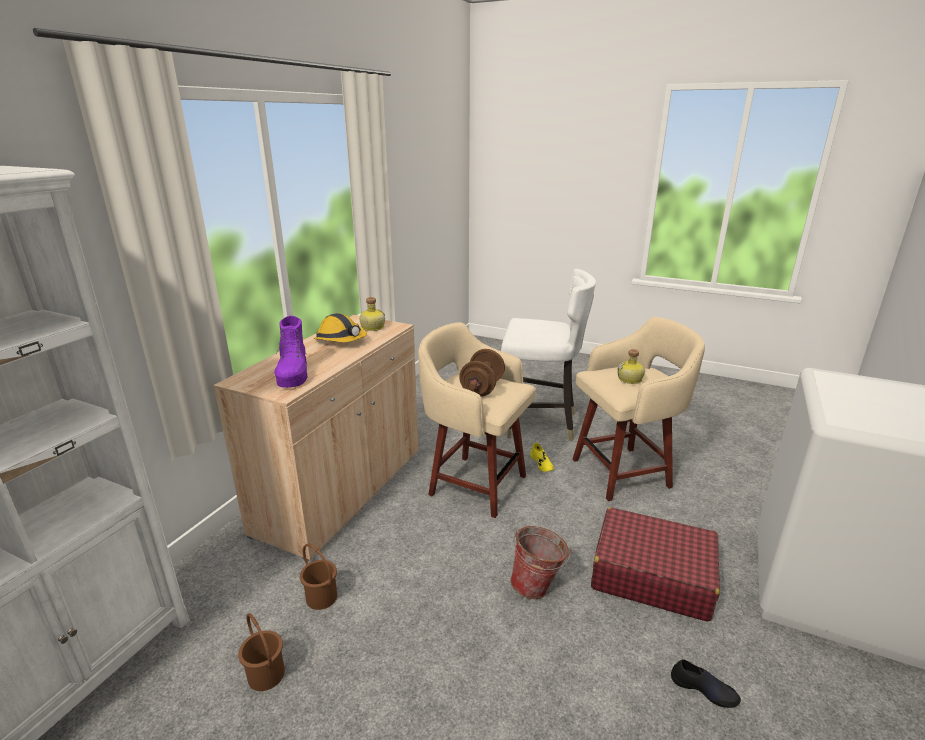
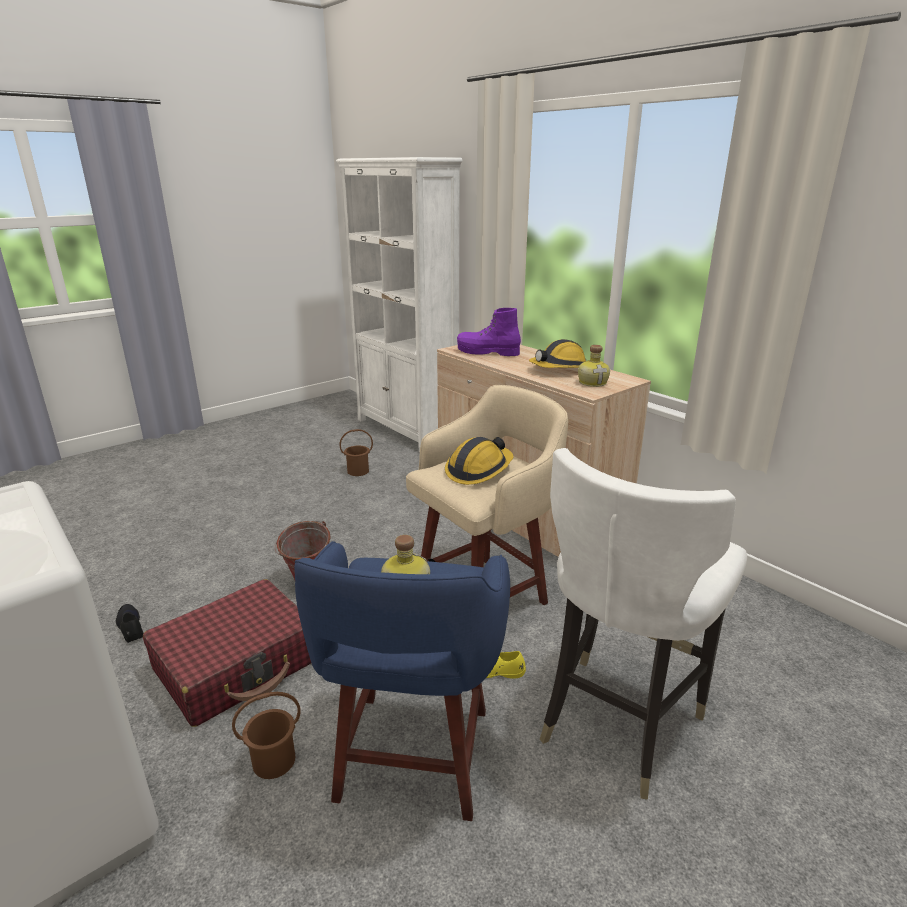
camera: 115 degrees right, 0 degrees up
brown bucket [300,544,337,610] -> brown bucket moved to [232,692,300,779]
brown dumbbell [459,349,505,397] -> hard hat [445,437,514,485]
beige stool [572,317,705,501] -> blue stool [294,541,510,821]
black shoe [671,659,741,708] -> black shoe turned 90 degrees clockwise [116,604,143,643]

